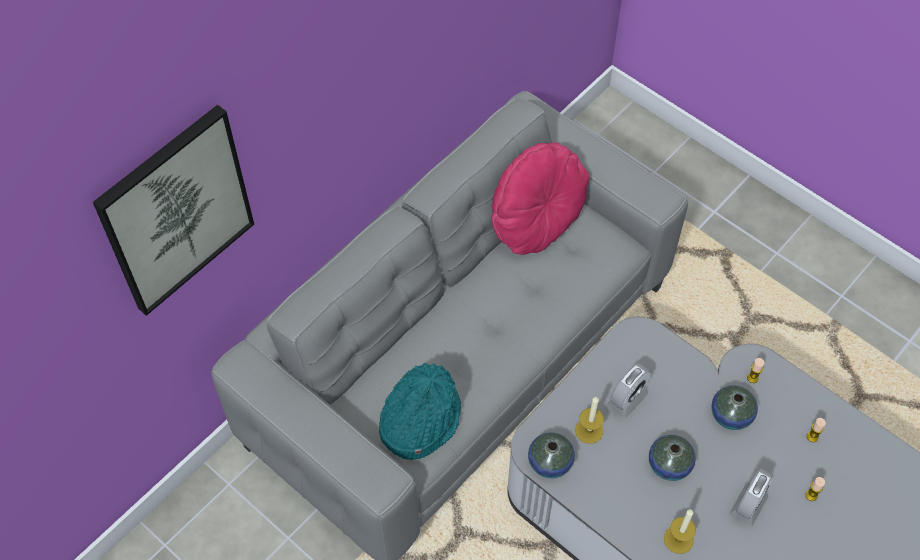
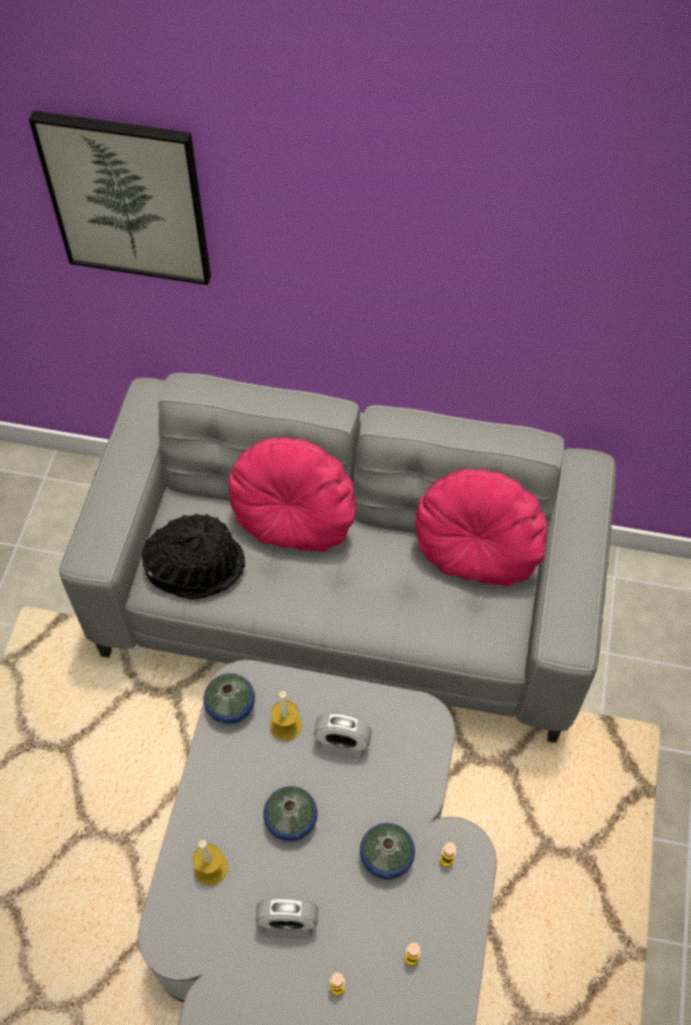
camera: 60 degrees right, 0 degrees up
turquoise hat [379,363,461,460] -> black hat [142,514,245,600]
none -> pink pillow [229,437,356,552]

